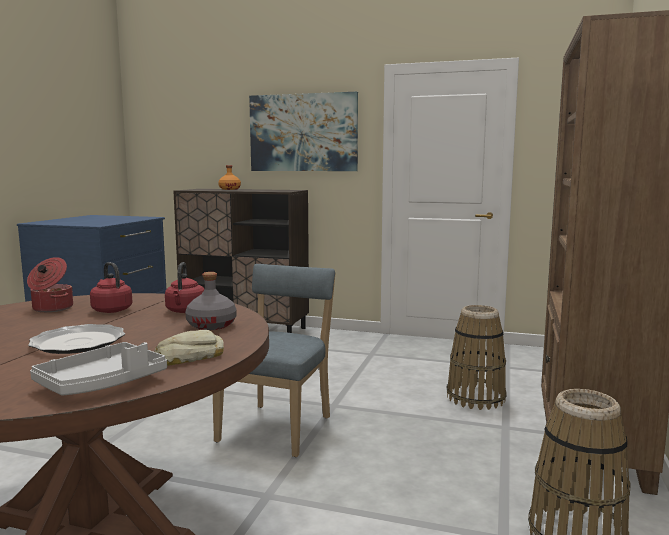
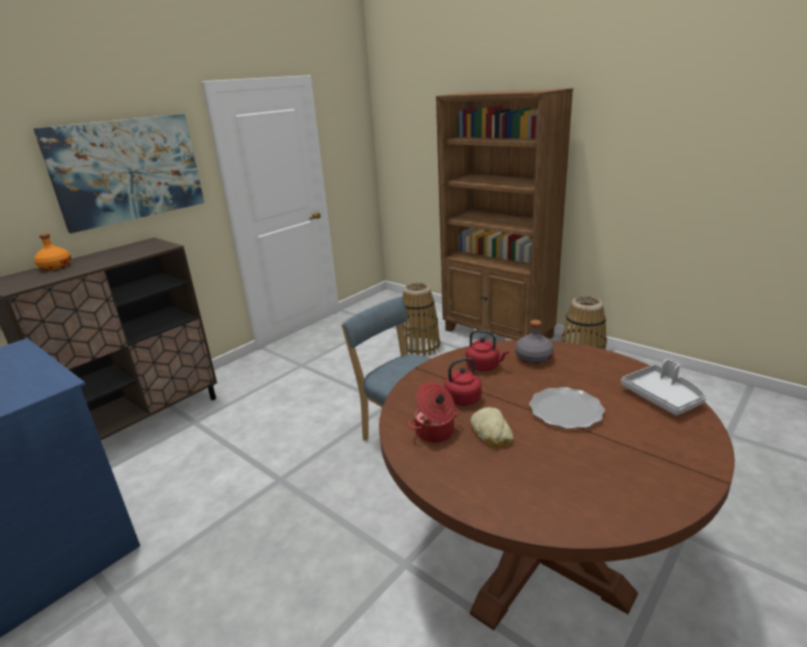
camera: 65 degrees left, 15 degrees up
bread [155,330,224,366] -> bread moved to [470,407,513,447]

